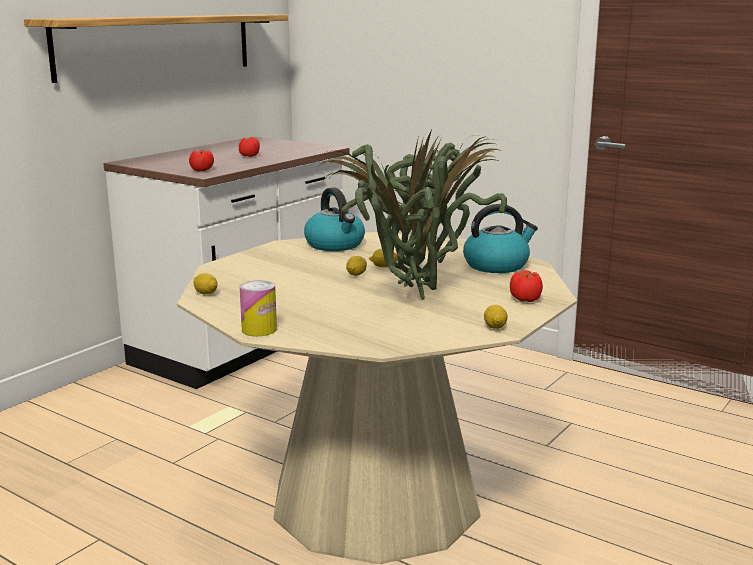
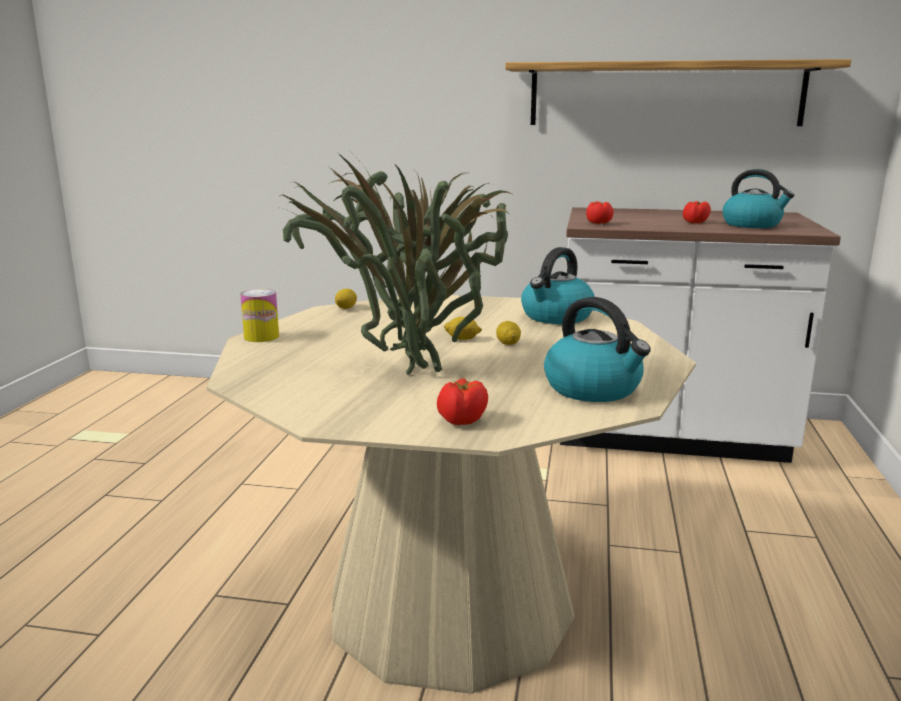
camera: 65 degrees right, 0 degrees up
lemon [484,305,507,329] -> none
none -> kettle [723,169,794,228]

